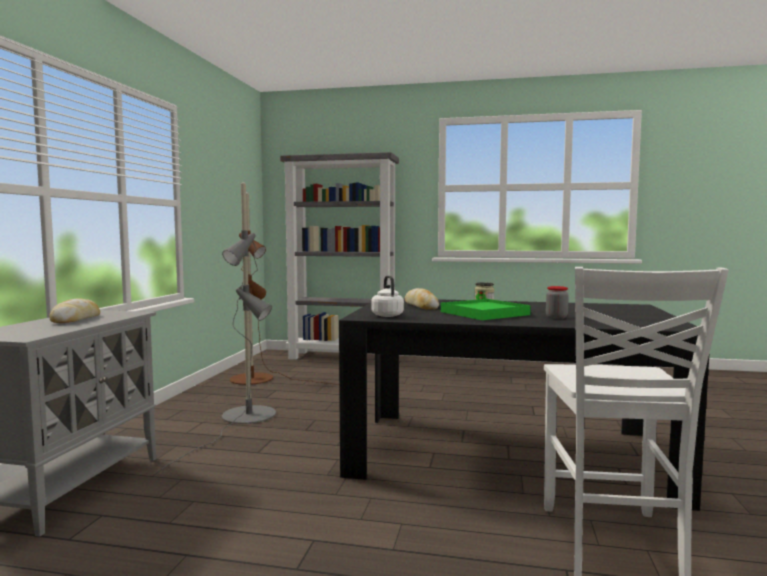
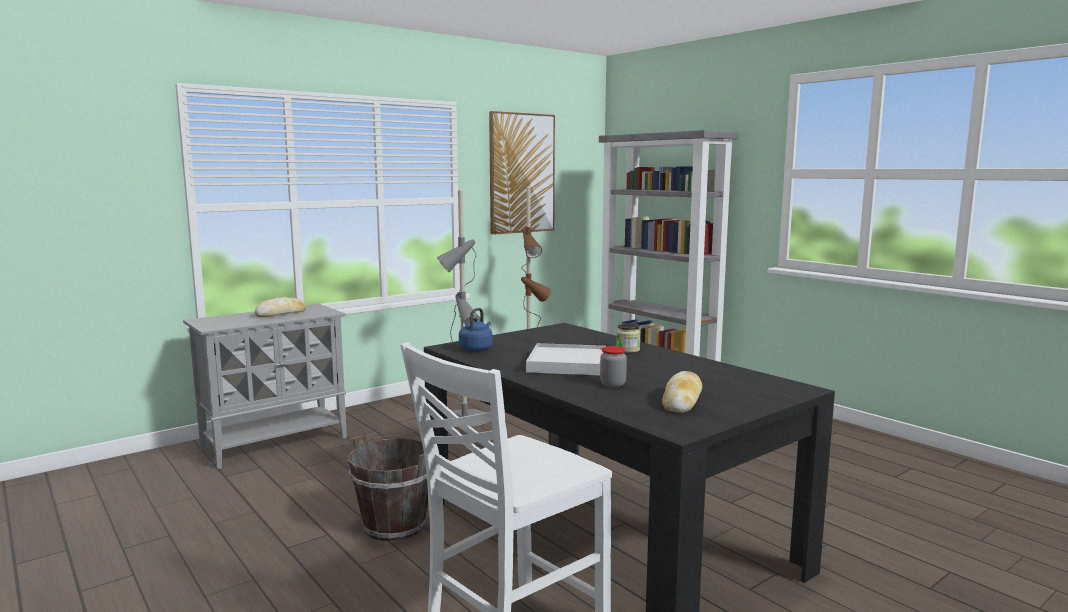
camera: 40 degrees right, 5 degrees up
white kettle [371,275,404,317] -> blue kettle [459,308,492,351]
bread [405,288,439,310] -> bread moved to [662,371,702,413]
green tray [441,299,531,320] -> white tray [526,343,606,376]
none -> brown bucket [348,434,428,541]
none -> picture [489,111,555,235]

